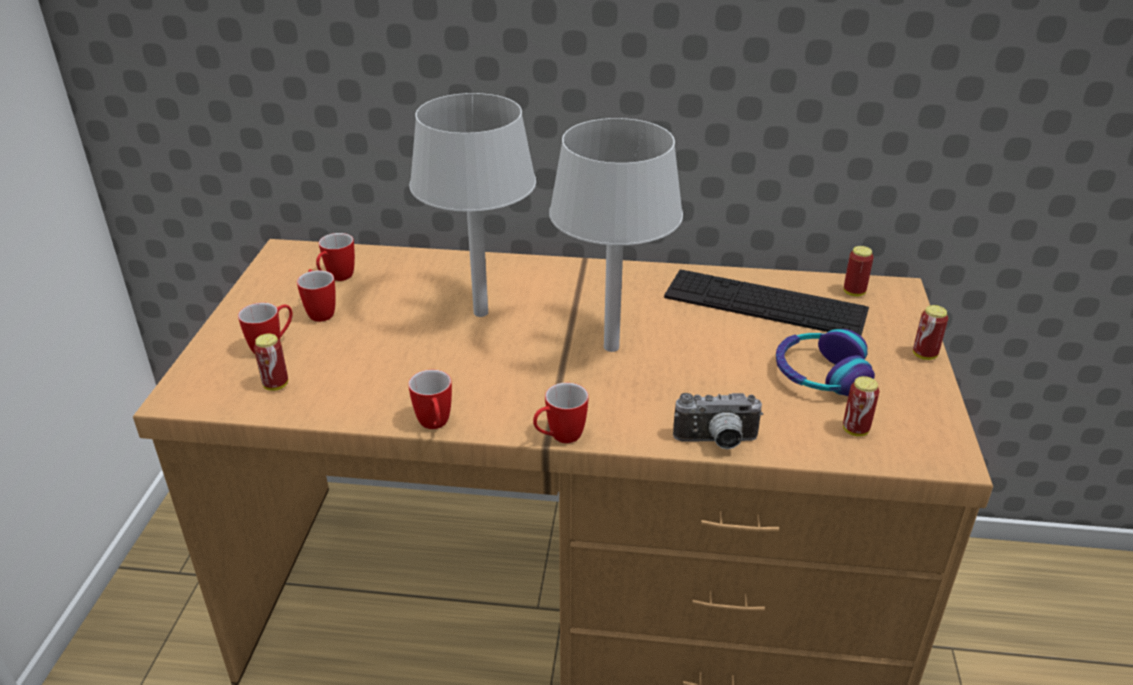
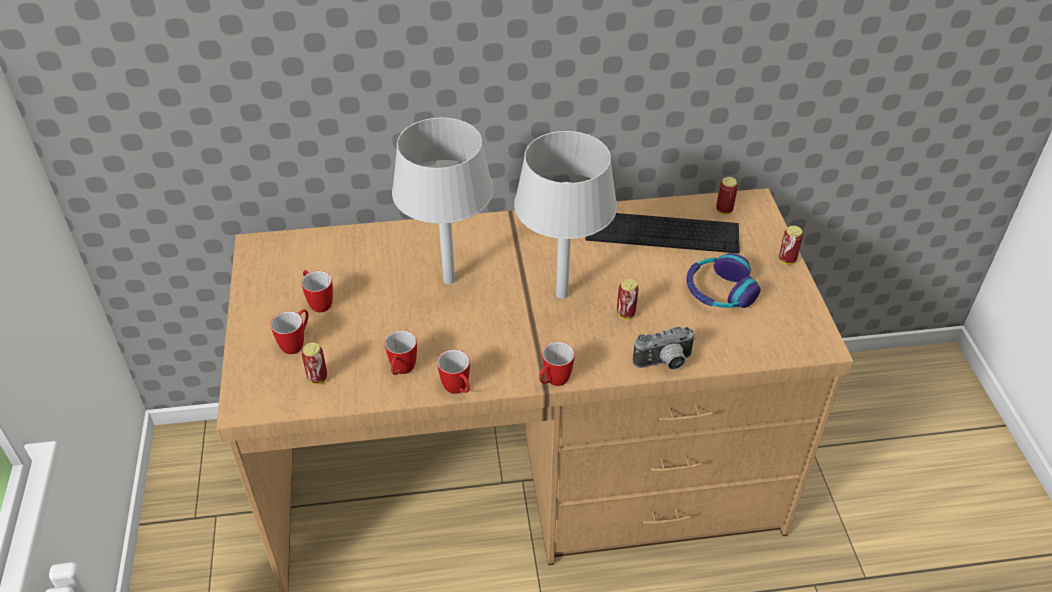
camera: 15 degrees left, 10 degrees up
mug [316,233,355,281] -> mug moved to [385,330,417,375]
can [843,376,879,437] -> can moved to [617,279,639,319]

